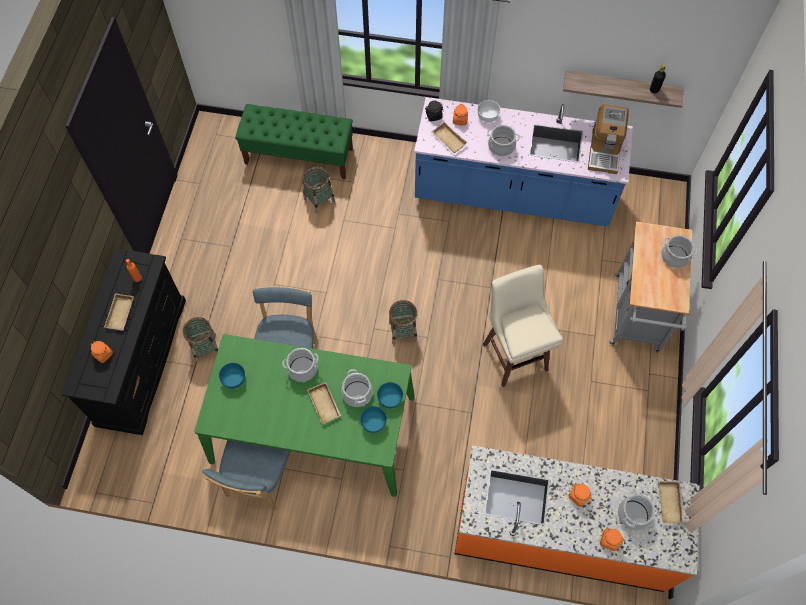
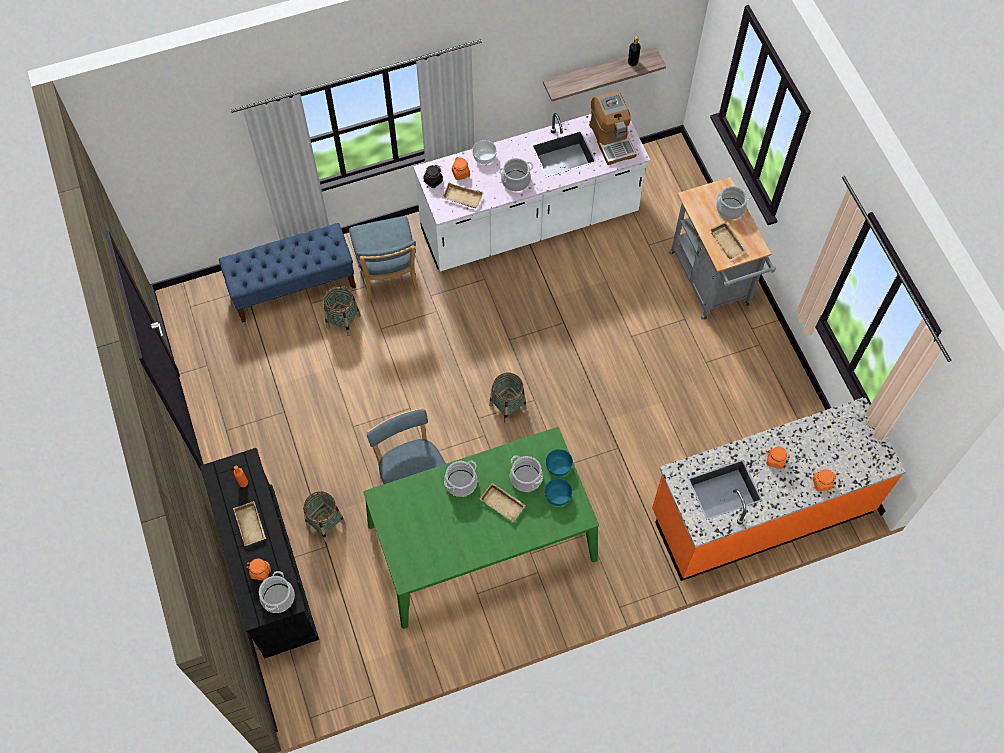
camera: 30 degrees left, 0 degrees up
blue chair [203,440,296,511] -> blue chair moved to [349,216,418,301]
turquoise bowl [219,363,245,389] -> none
green bench [235,104,353,179] -> blue bench [219,223,356,323]
blue counter [414,97,633,227] -> white counter [413,113,650,272]
beige stool [483,265,563,387] -> none
cooking pot [618,492,655,531] -> cooking pot moved to [259,571,295,613]
beige tray [658,481,685,524] -> beige tray moved to [710,222,747,259]

